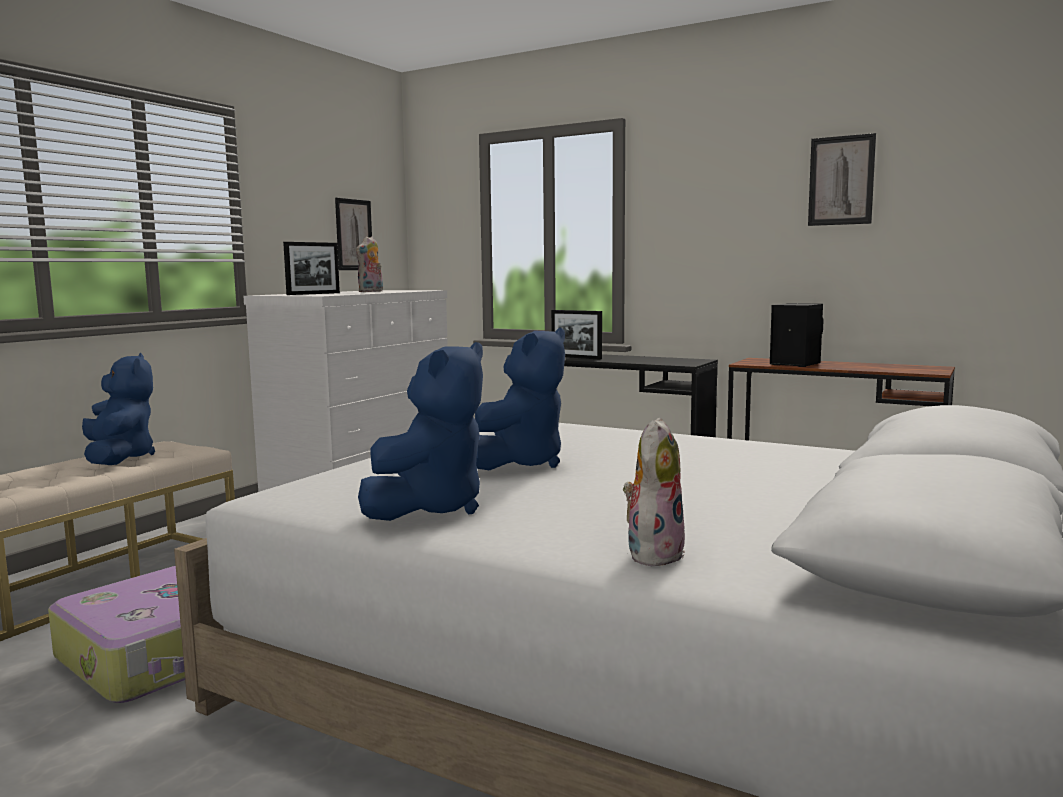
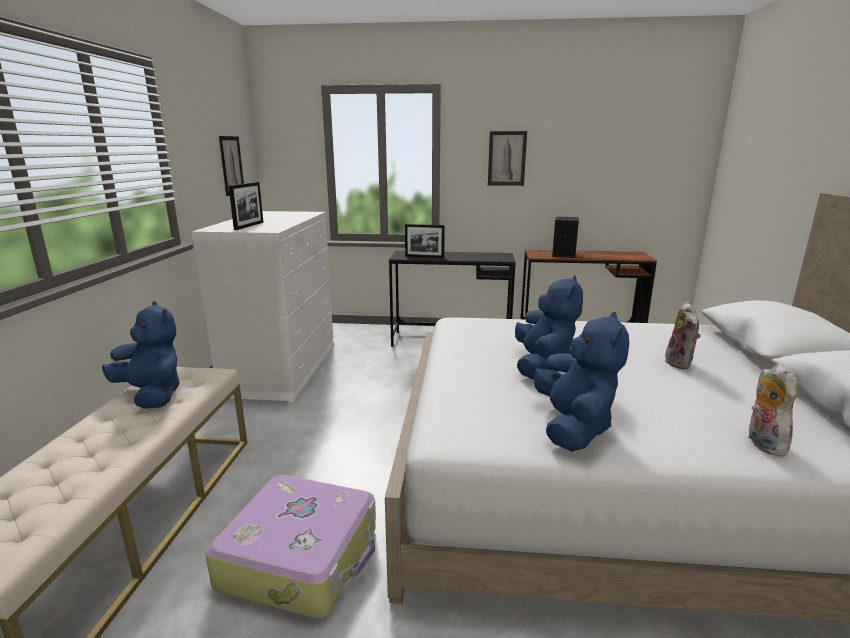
camera: 25 degrees left, 10 degrees up
plush toy [356,236,383,292] -> plush toy moved to [665,302,700,369]
picture [808,133,876,226] -> picture moved to [488,131,527,186]

